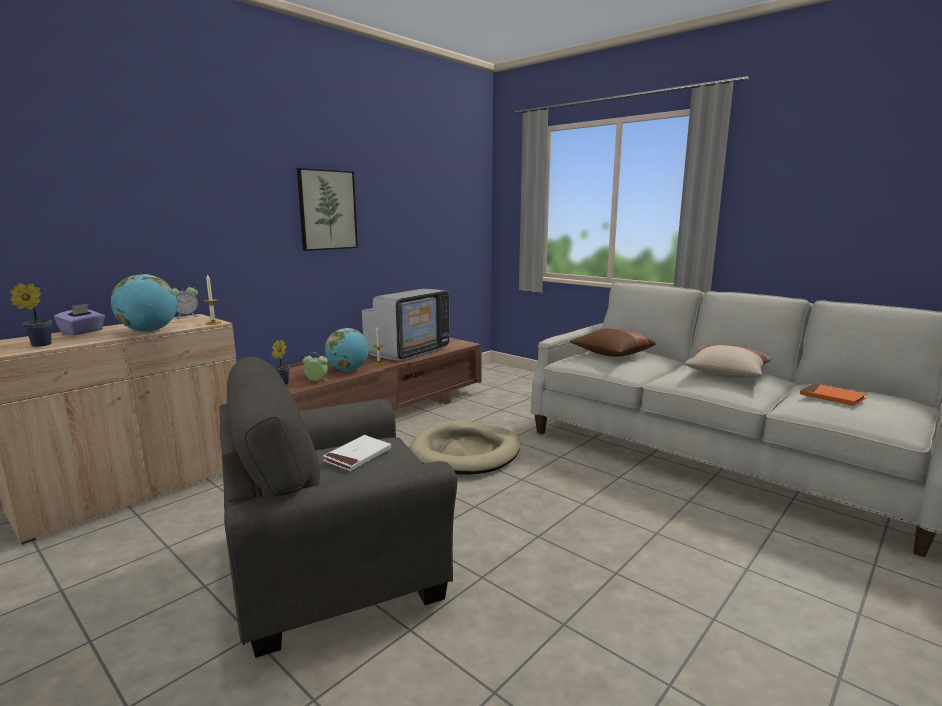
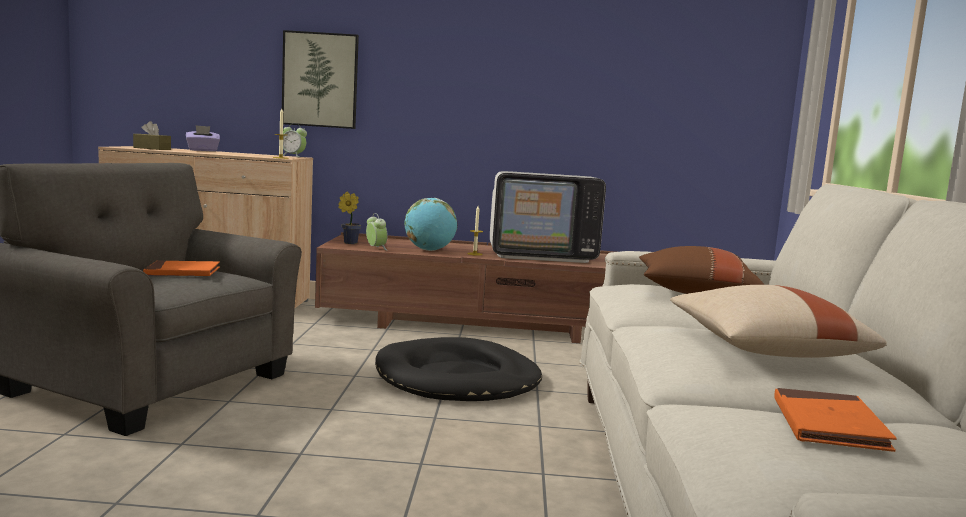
camera: 50 degrees right, 5 degrees down
potted plant [10,283,52,347] -> brown tissue box [133,121,171,150]
globe [111,274,178,332] -> none
picture [297,168,358,251] -> picture moved to [282,30,359,129]
white book [323,435,391,471] -> orange book [143,260,220,276]
beige dog bed [410,421,520,475] -> black dog bed [375,337,542,401]

